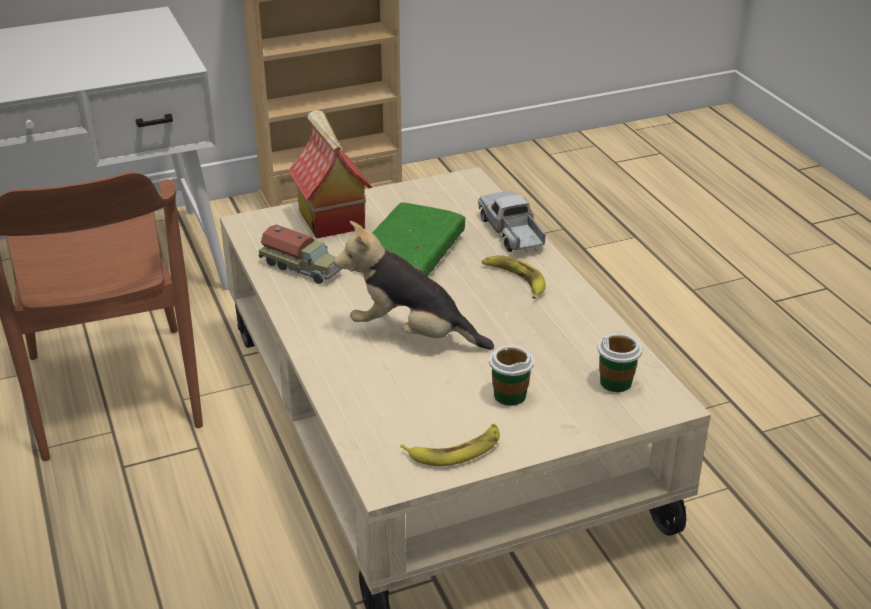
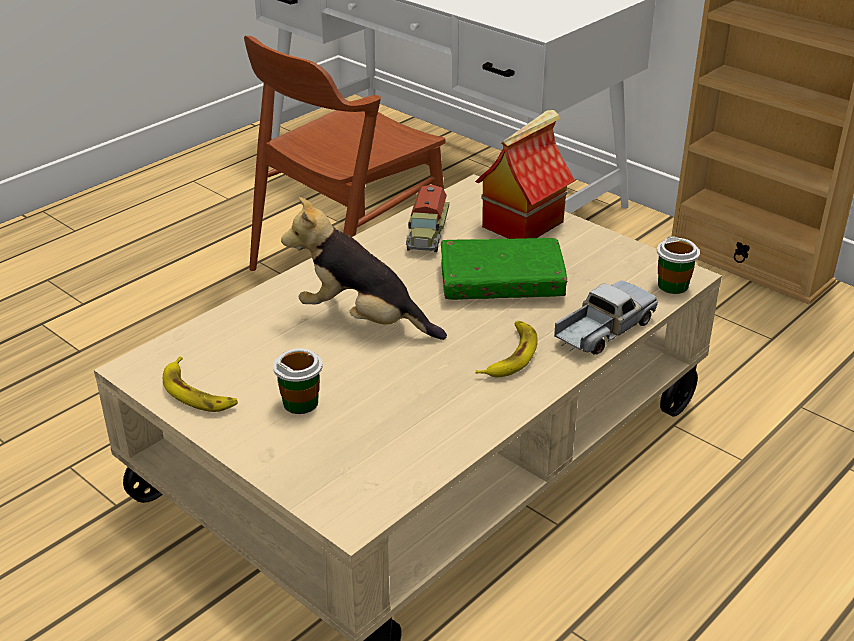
camera: 65 degrees right, 0 degrees up
plush toy [334,221,494,350] -> plush toy turned 60 degrees counterclockwise [281,197,447,340]
cup [597,333,643,392] -> cup moved to [657,236,700,294]

